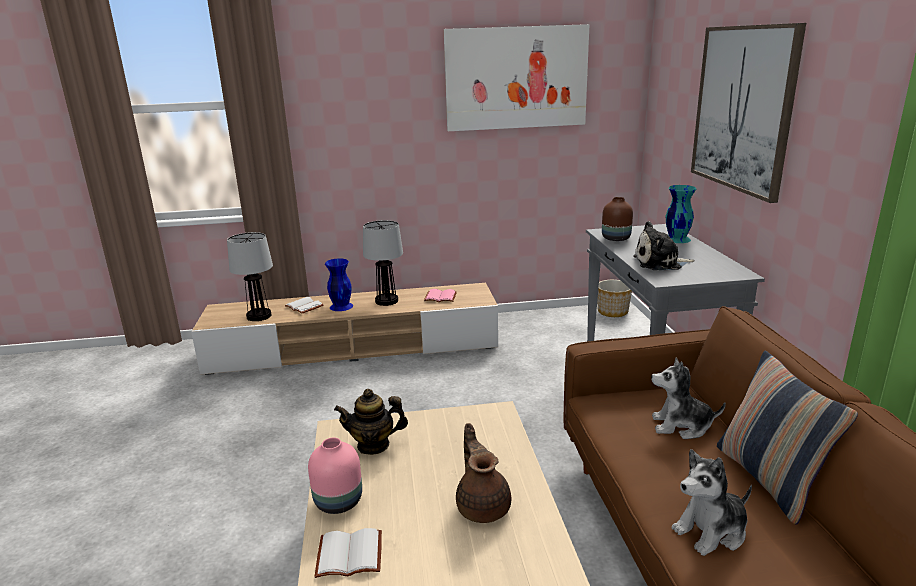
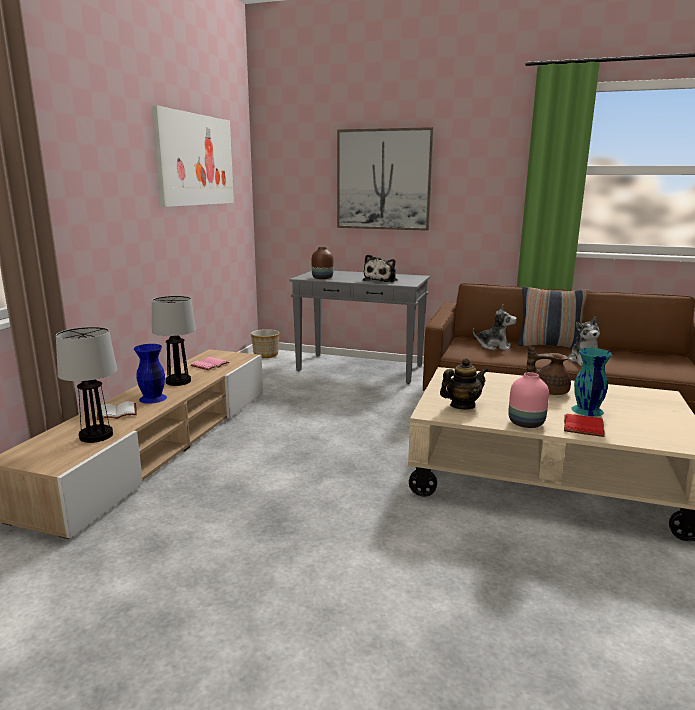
camera: 65 degrees left, 5 degrees down
white book [314,528,382,578] -> red book [564,414,605,437]
teapot [334,389,408,455] -> teapot turned 135 degrees counterclockwise [440,358,488,409]
plush toy [651,358,726,439] -> plush toy turned 105 degrees counterclockwise [473,305,517,351]
turquoise vase [666,185,696,243] -> turquoise vase moved to [571,348,612,417]

